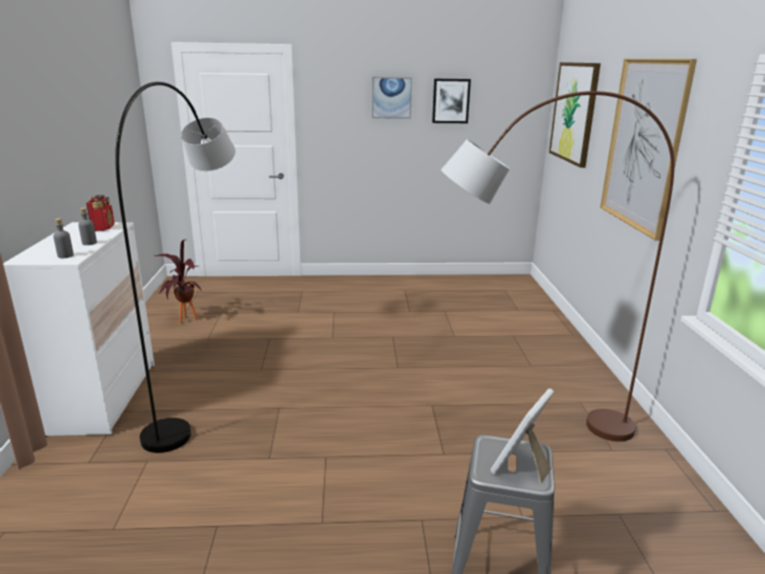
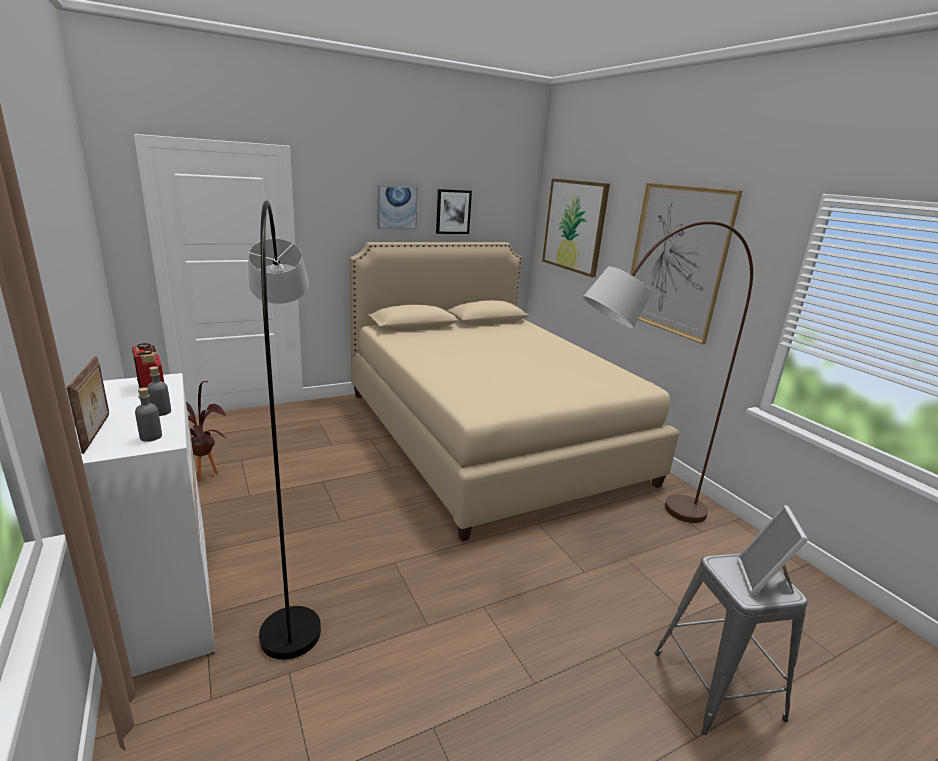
camera: 25 degrees left, 0 degrees up
none -> picture frame [67,356,109,454]
none -> beige bed [349,242,679,542]

